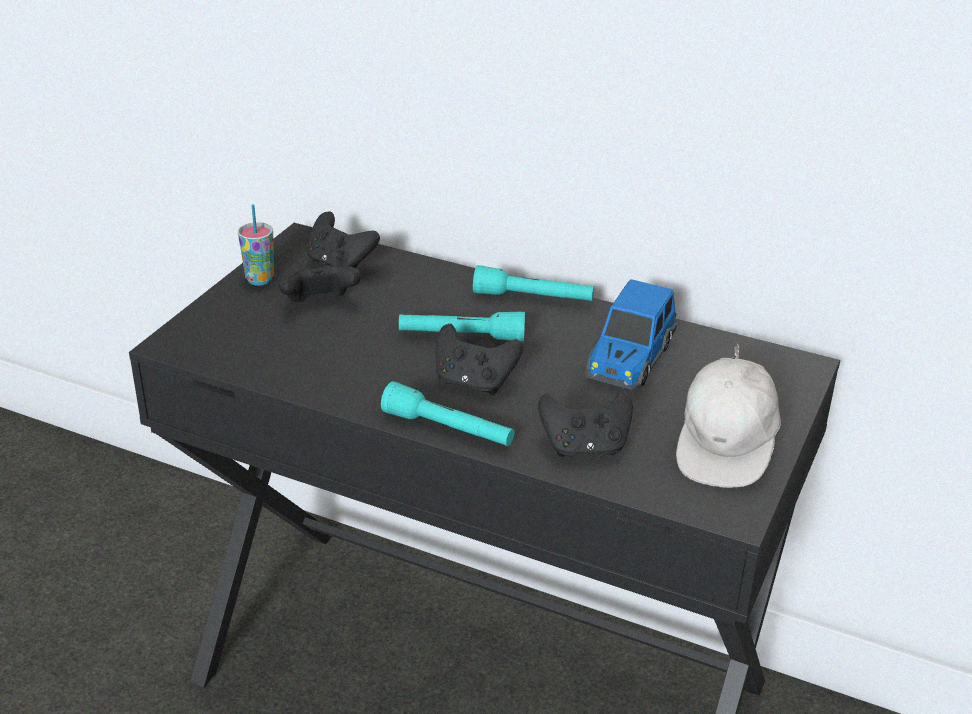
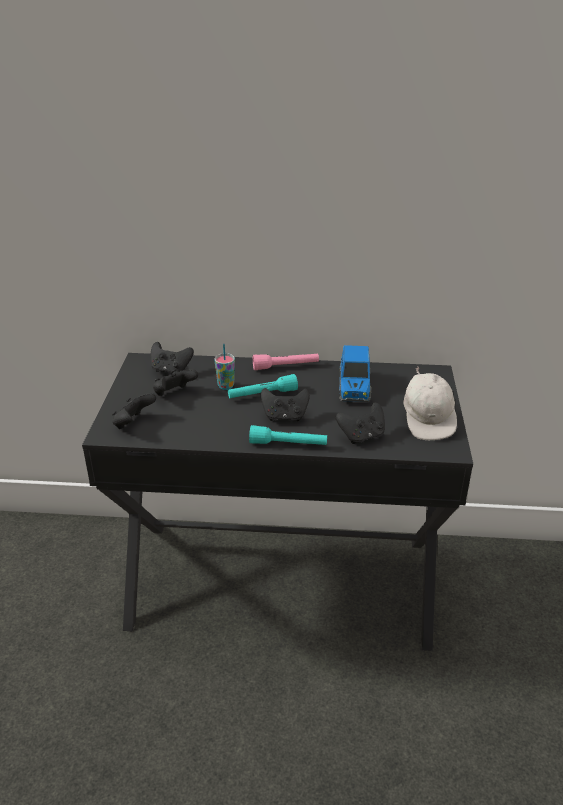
camera: 20 degrees left, 0 degrees up
cup [238,204,274,286] -> cup moved to [214,344,235,390]
turquoise flashlight [473,265,594,301] -> pink flashlight [253,354,319,370]
none -> black game controller [112,393,156,429]

